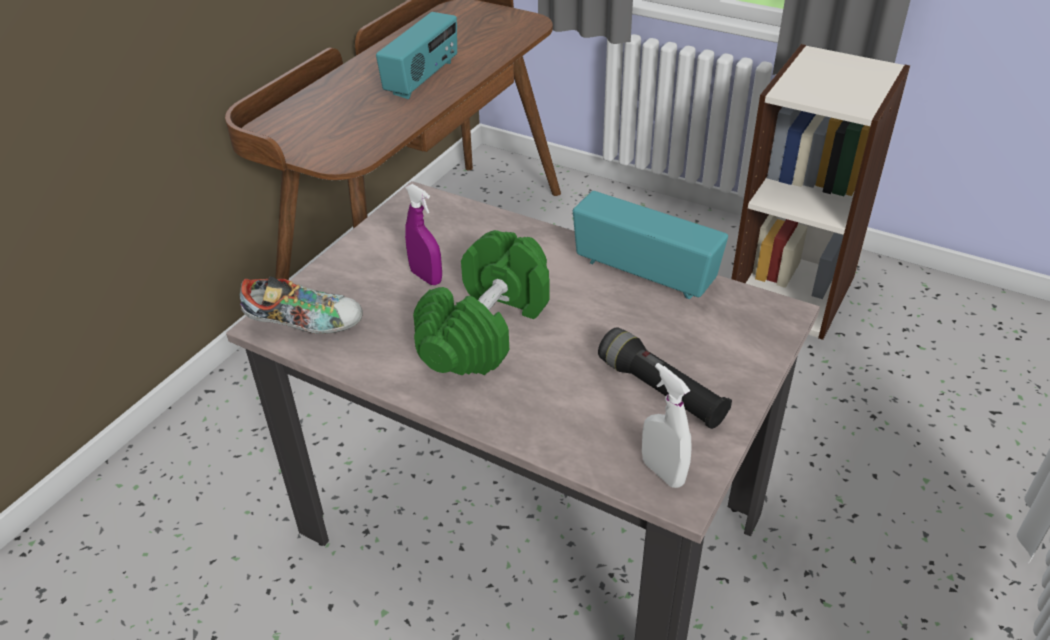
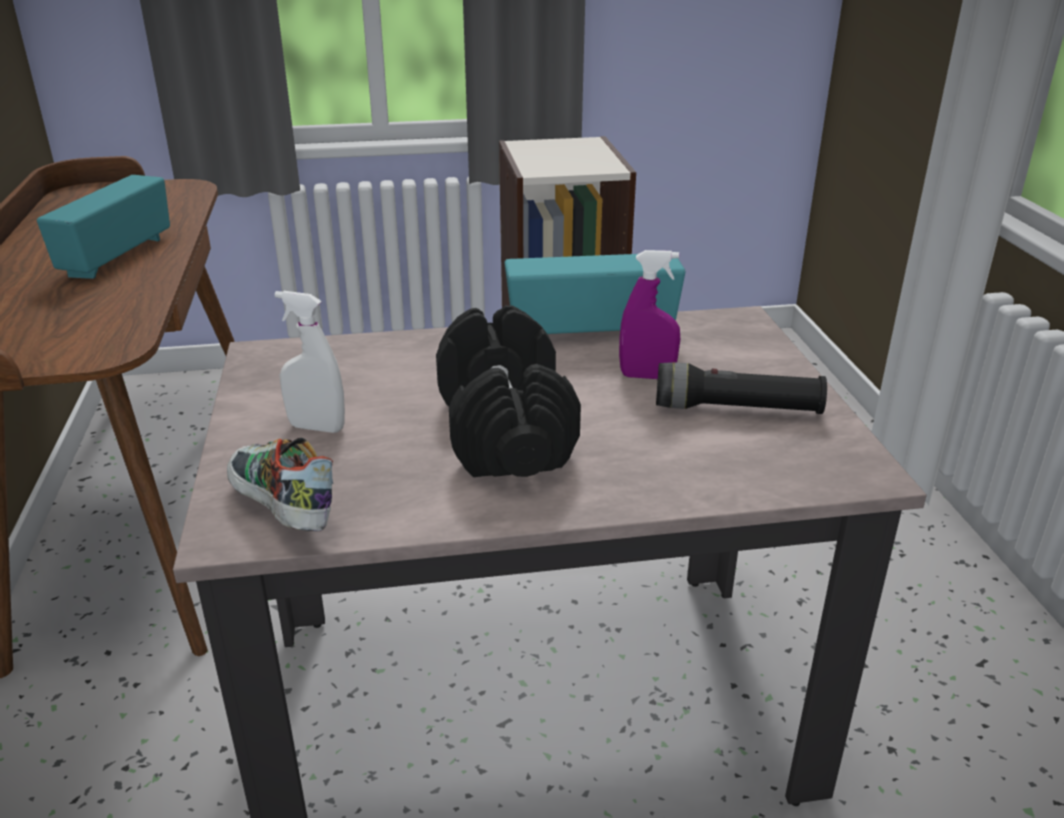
camera: 40 degrees left, 10 degrees down
shoe [240,277,363,334] -> shoe turned 90 degrees counterclockwise [227,438,333,531]
radio [376,12,457,99] -> radio turned 150 degrees counterclockwise [37,175,170,279]
purple spray bottle [405,184,442,285] -> purple spray bottle moved to [619,250,680,379]
green dumbbell [413,230,549,375] -> black dumbbell [436,305,581,477]
white spray bottle [642,363,692,488] -> white spray bottle moved to [275,291,345,433]

